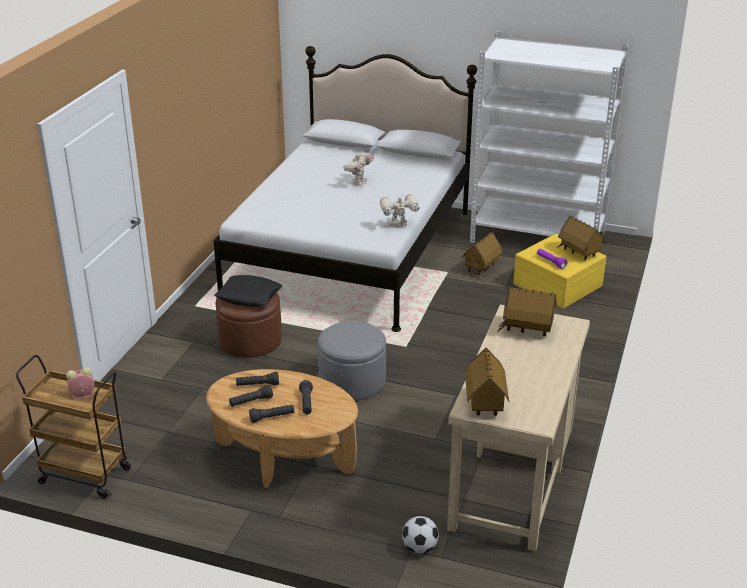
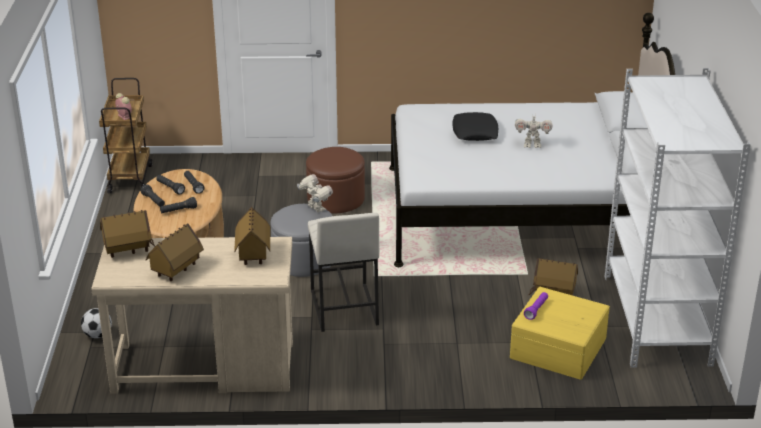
camera: 70 degrees right, 0 degrees up
black pillow [214,275,283,307] -> black pillow moved to [452,112,498,141]
toy robot [380,194,420,228] -> toy robot moved to [297,174,333,212]
toy house [557,216,605,260] -> toy house moved to [146,224,204,281]
none -> beige stool [308,213,379,332]

